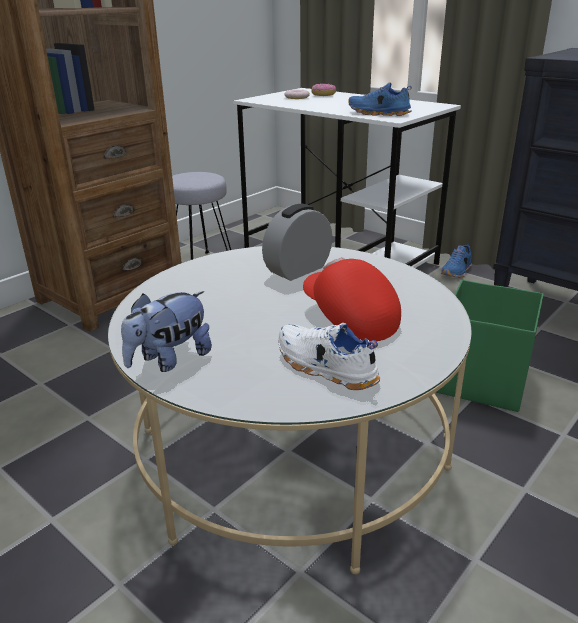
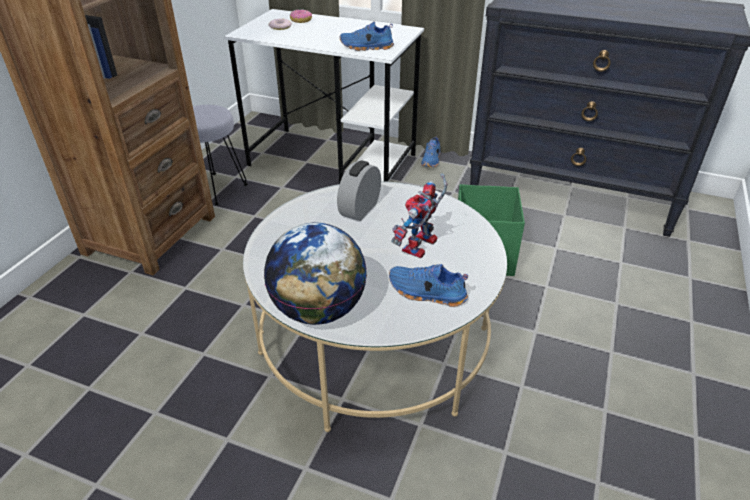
camera: 20 degrees left, 10 degrees up
plush toy [121,291,212,372] -> globe [264,223,367,325]
white shoe [278,323,380,390] -> blue shoe [389,264,468,307]
red cap [303,257,401,341] -> toy robot [391,174,448,258]

